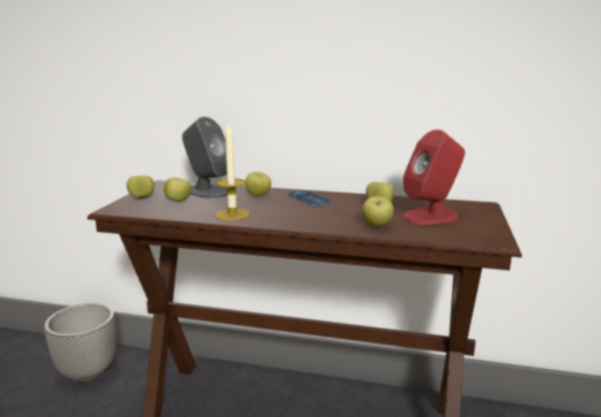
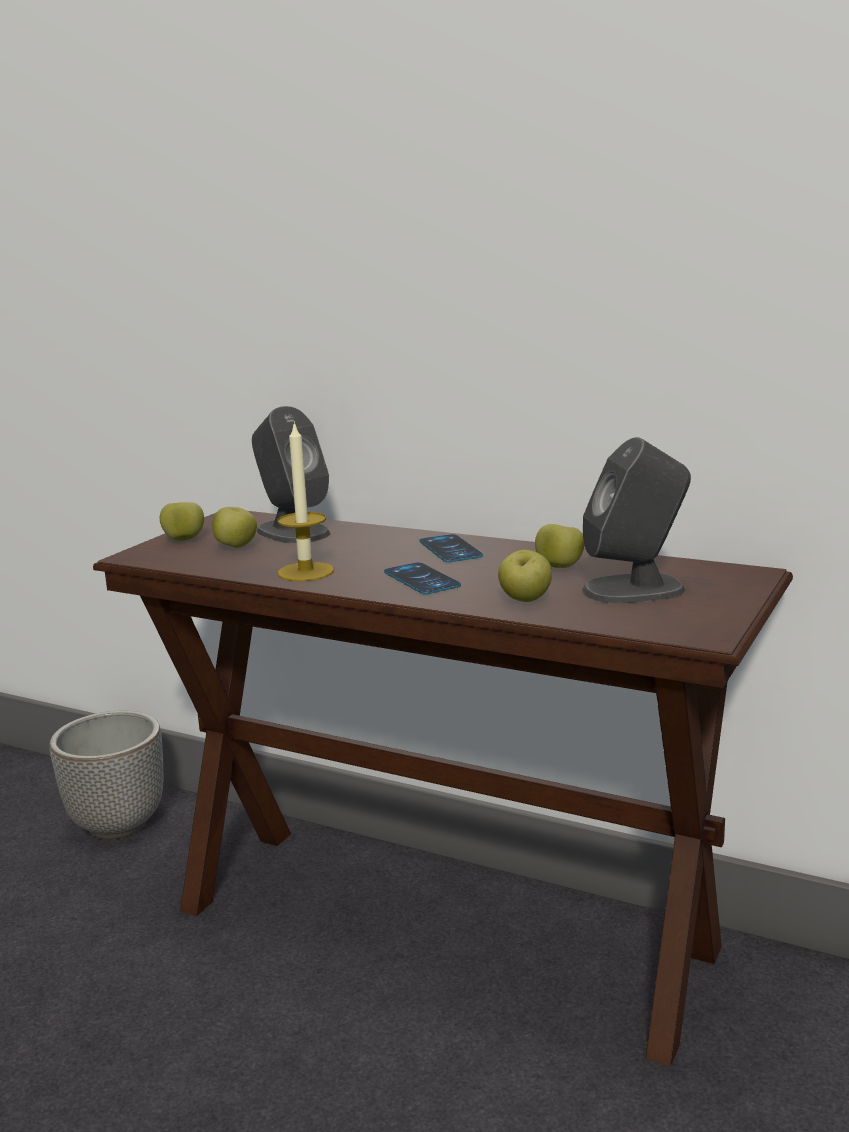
camera: 15 degrees right, 0 degrees up
apple [245,172,271,197] -> none
red speaker [402,130,465,225] -> grey speaker [582,437,691,603]
none -> phone [384,562,461,594]

